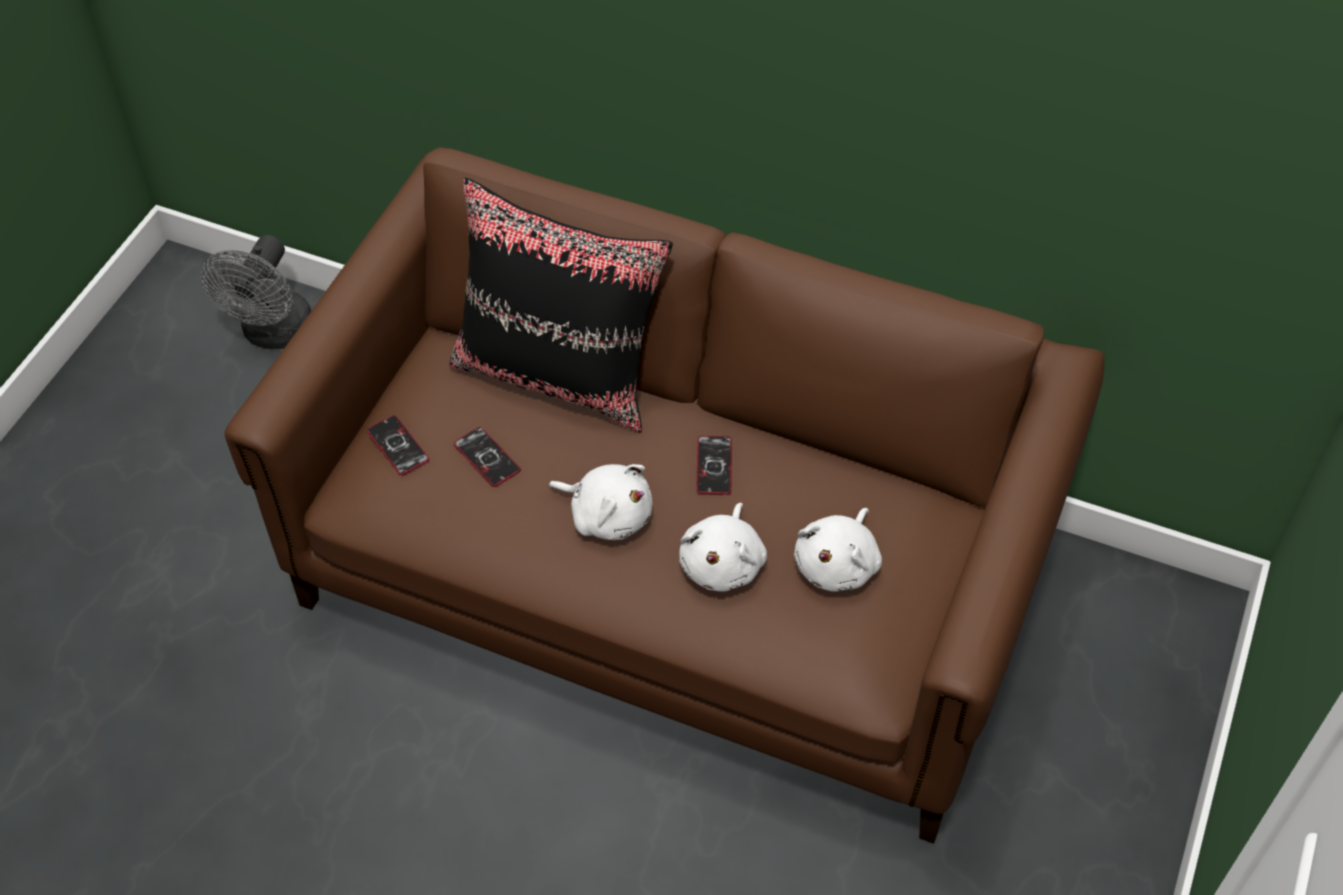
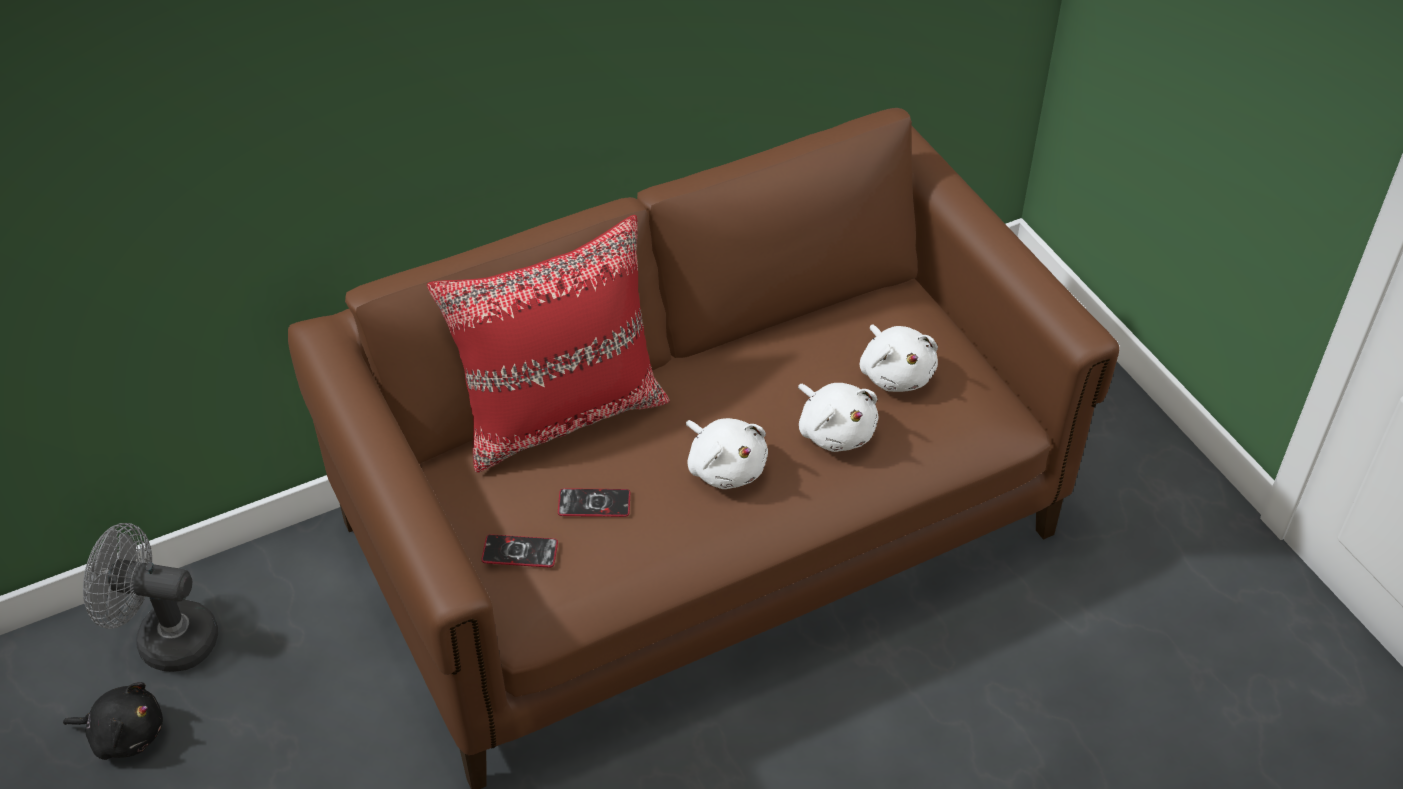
camera: 50 degrees left, 5 degrees down
grey fan [200,235,311,349] -> grey fan turned 135 degrees clockwise [83,523,218,672]
black pillow [449,178,673,432] -> red pillow [427,215,670,473]
white plush toy [548,464,652,540] -> white plush toy turned 75 degrees clockwise [686,418,768,489]
phone [696,436,732,494] -> none
none -> black plush toy [63,682,163,760]

